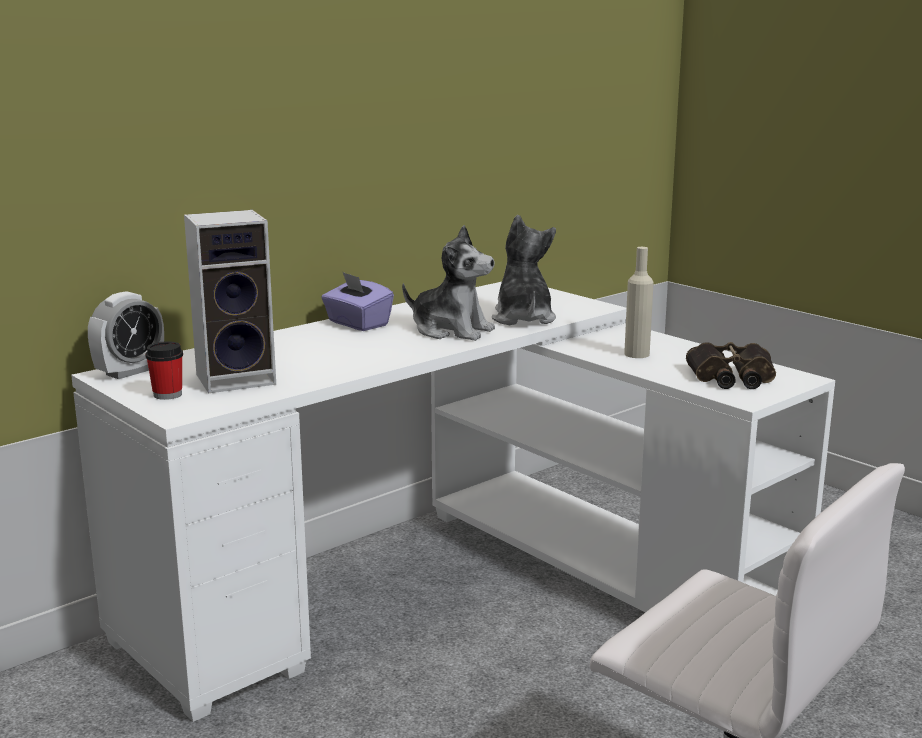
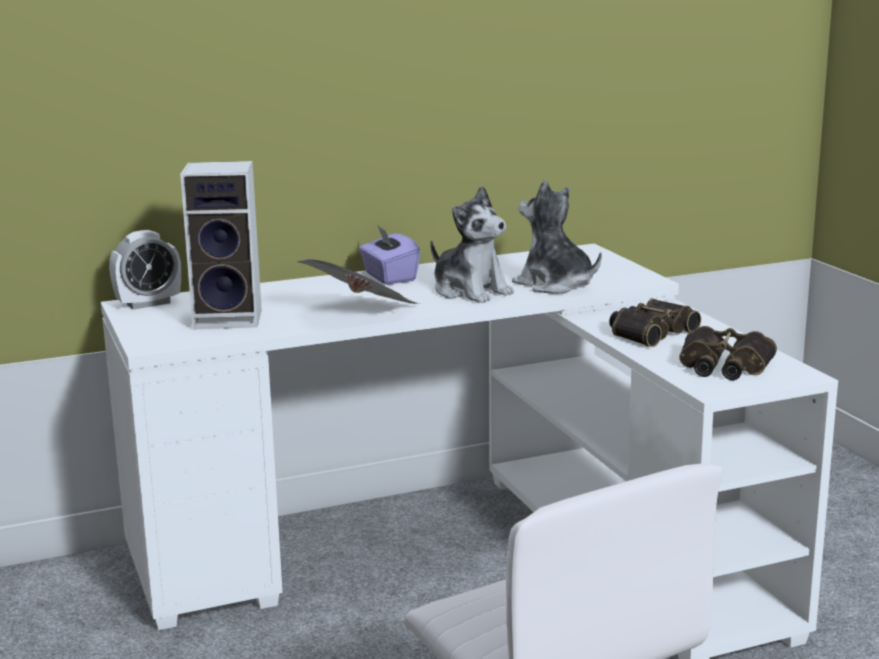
camera: 20 degrees right, 0 degrees up
cup [145,341,183,400] -> none
plush toy [492,215,556,325] -> plush toy turned 60 degrees counterclockwise [512,179,602,294]
beige bottle [624,247,654,358] -> binoculars [609,299,701,347]
none -> newspaper [297,259,417,304]

